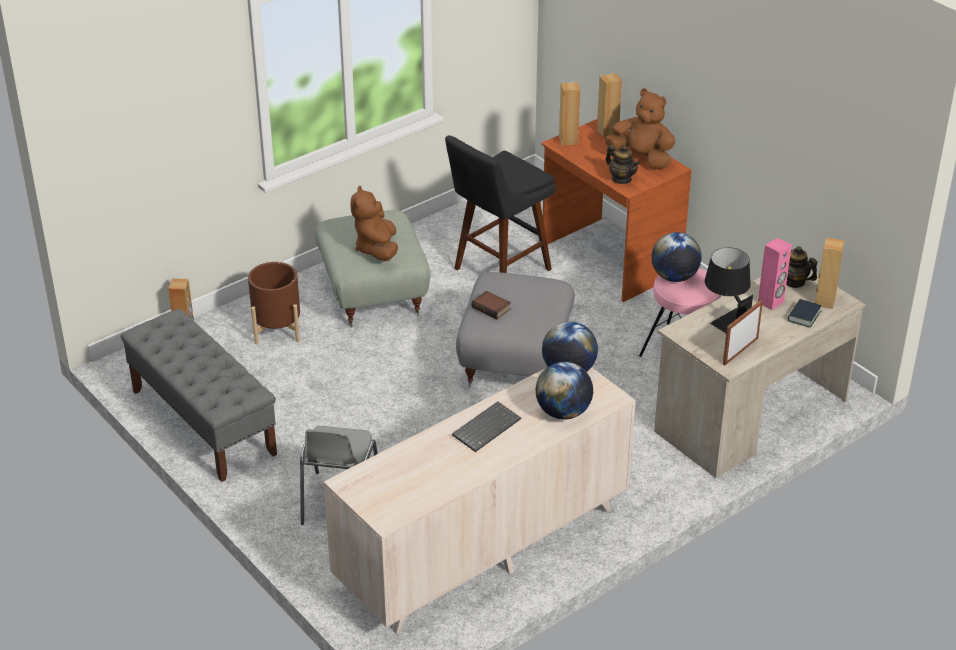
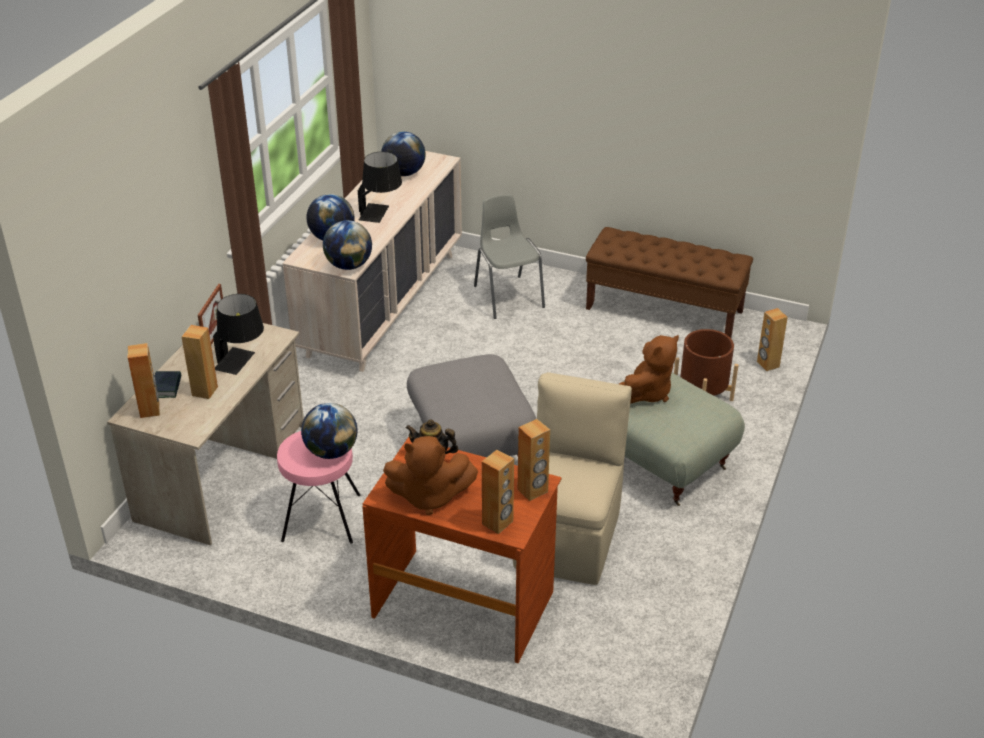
camera: 150 degrees right, 0 degrees up
grey bench [121,309,277,482] -> brown bench [586,227,753,338]
brown plush toy [350,186,398,261] -> brown plush toy turned 75 degrees clockwise [619,335,679,404]
black stool [445,135,556,273] -> beige chair [513,372,632,585]
keyboard [452,401,521,452] -> black table lamp [358,152,402,223]
book [472,291,511,319] -> none
pink speaker [758,238,792,310] -> brown speaker [182,325,218,399]
teapot [786,246,817,288] -> none
none -> globe [381,132,426,176]

